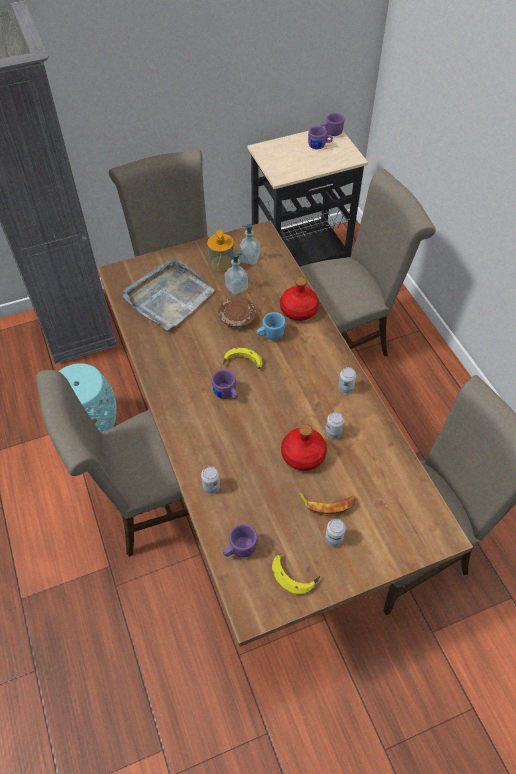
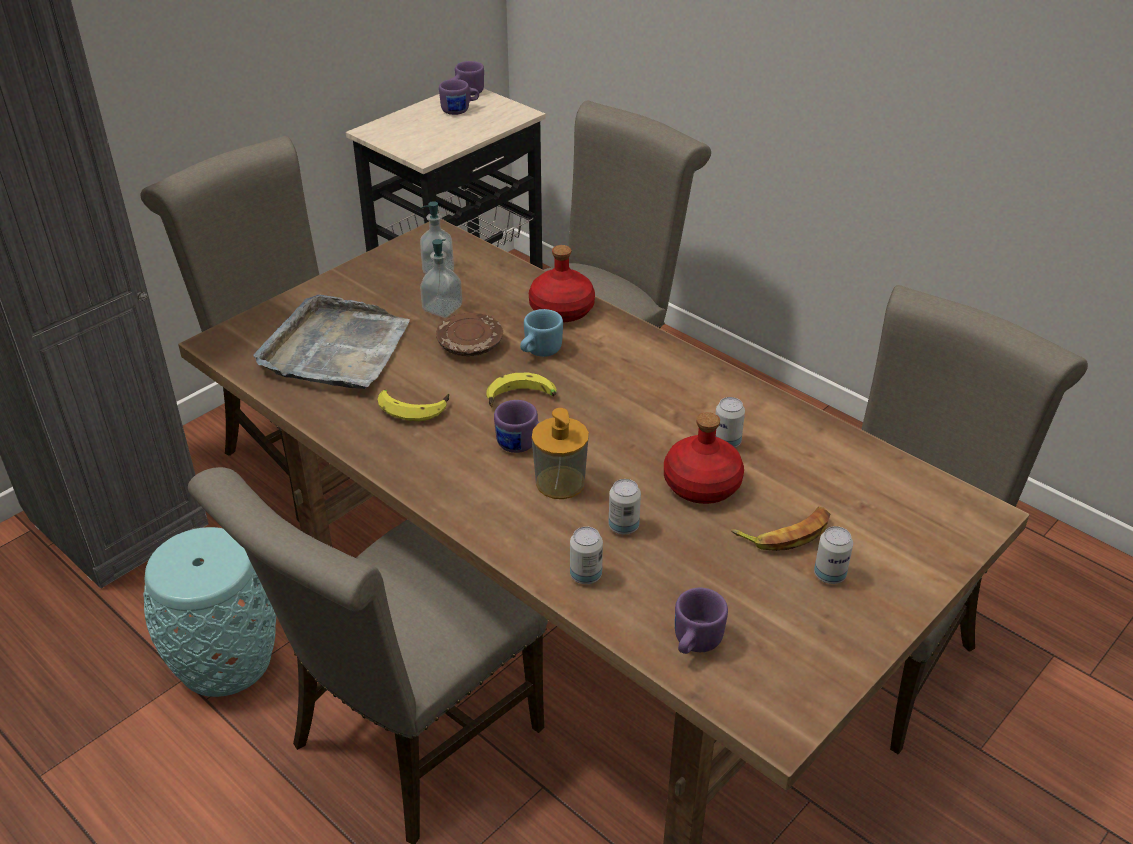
camera: 25 degrees left, 15 degrees down
soap dispenser [207,230,234,272] -> soap dispenser moved to [532,408,589,499]
banana [272,554,320,595] -> banana moved to [377,389,449,421]
can [338,367,356,394] -> can moved to [609,479,641,534]

